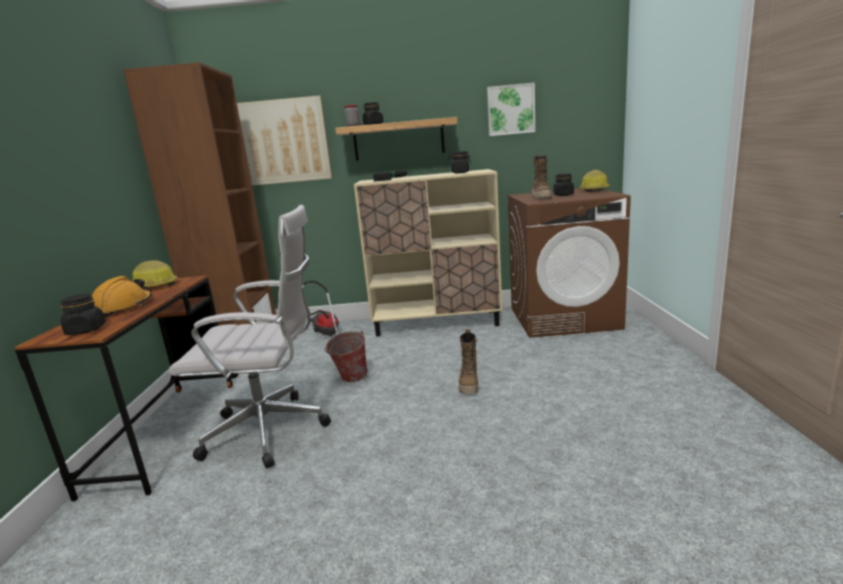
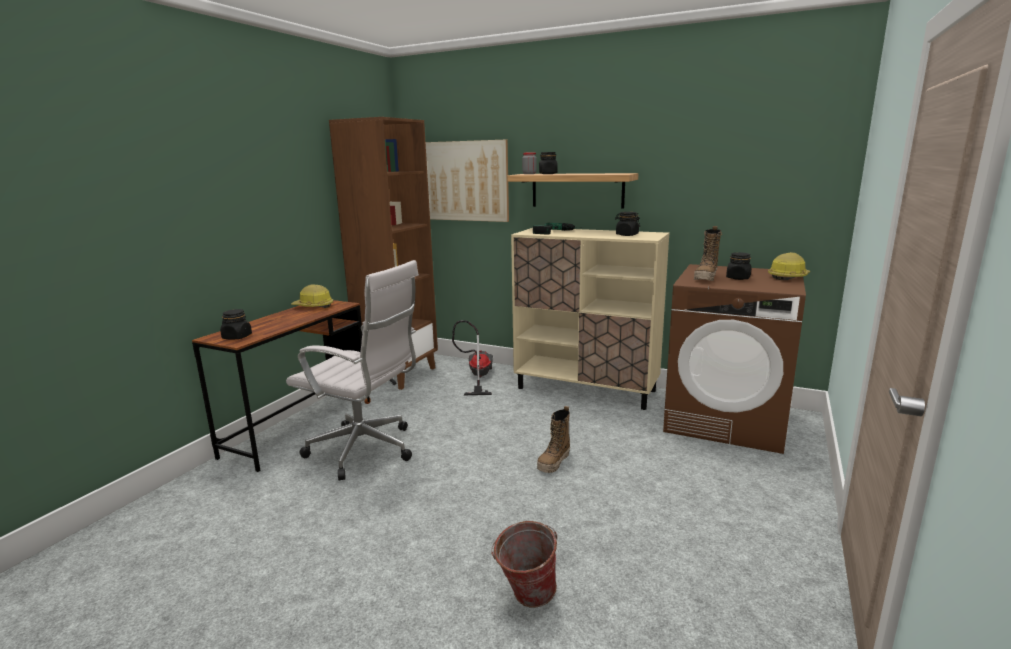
camera: 25 degrees right, 0 degrees up
orange hard hat [91,276,152,317] -> none
bucket [324,331,368,382] -> bucket moved to [491,521,557,608]
picture [487,83,535,136] -> none

